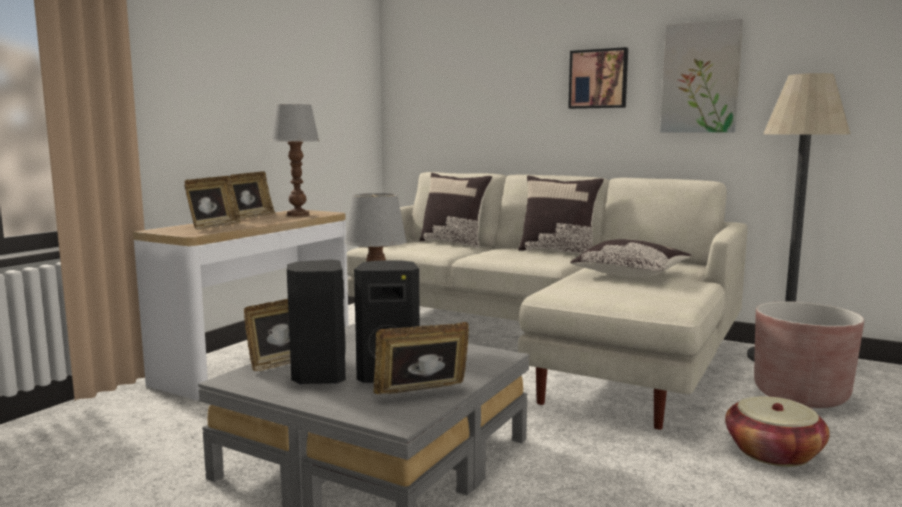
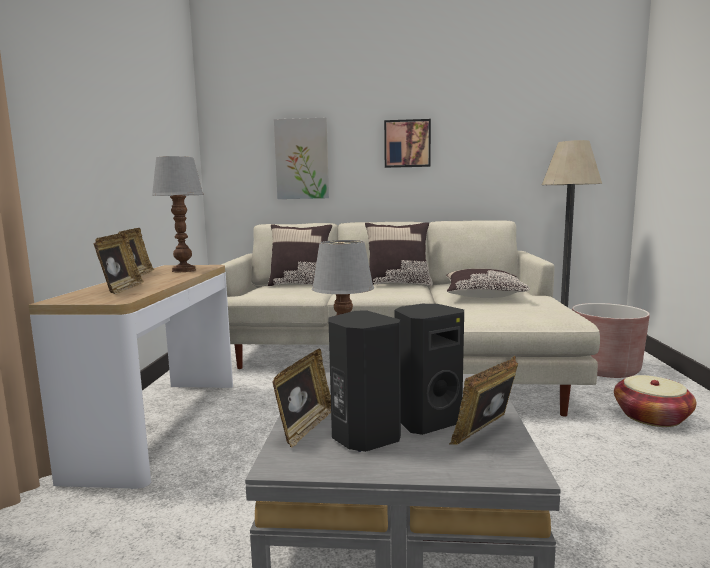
camera: 25 degrees left, 0 degrees up
picture [660,19,743,133] -> picture moved to [274,118,329,199]

